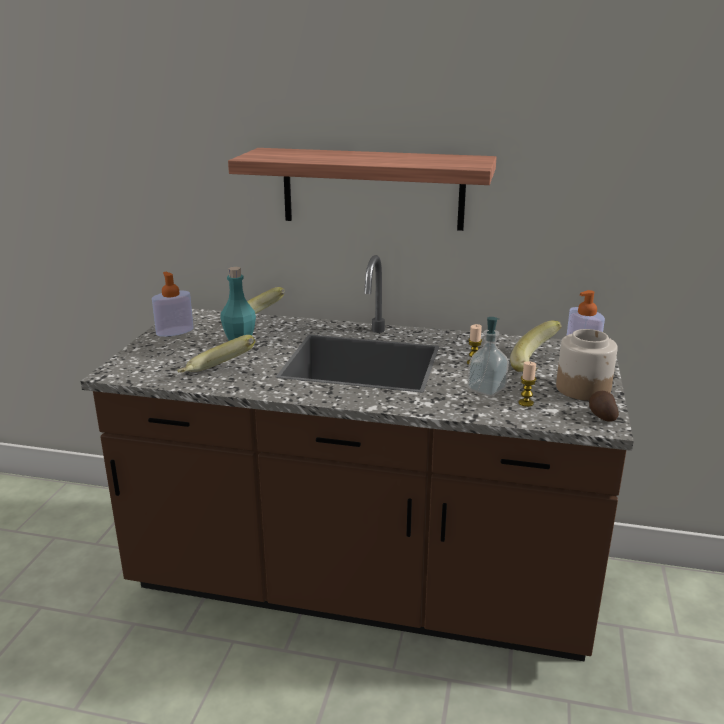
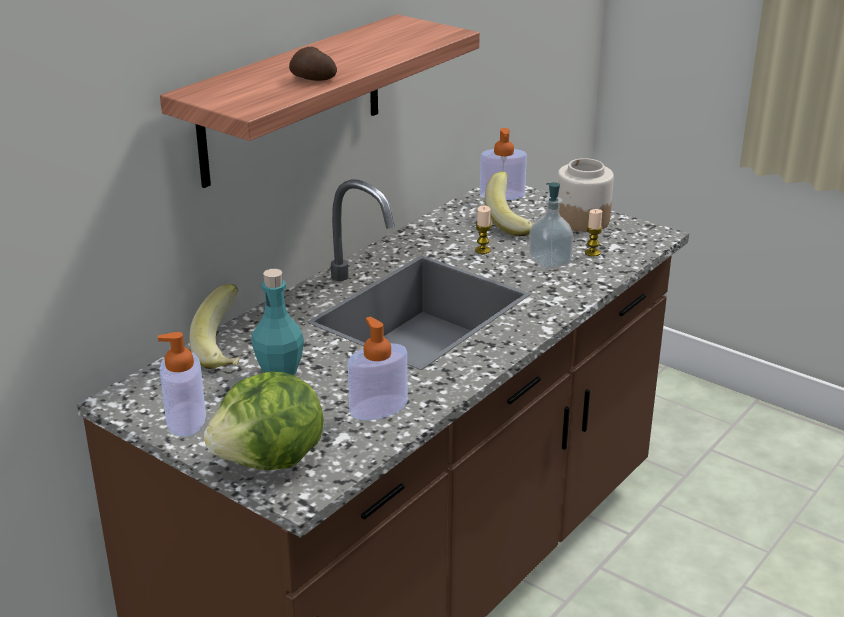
camera: 65 degrees left, 5 degrees up
banana [177,335,255,373] -> soap dispenser [348,317,408,420]
potato [589,391,619,422] -> potato moved to [289,47,337,81]
none -> lettuce [204,371,324,470]

